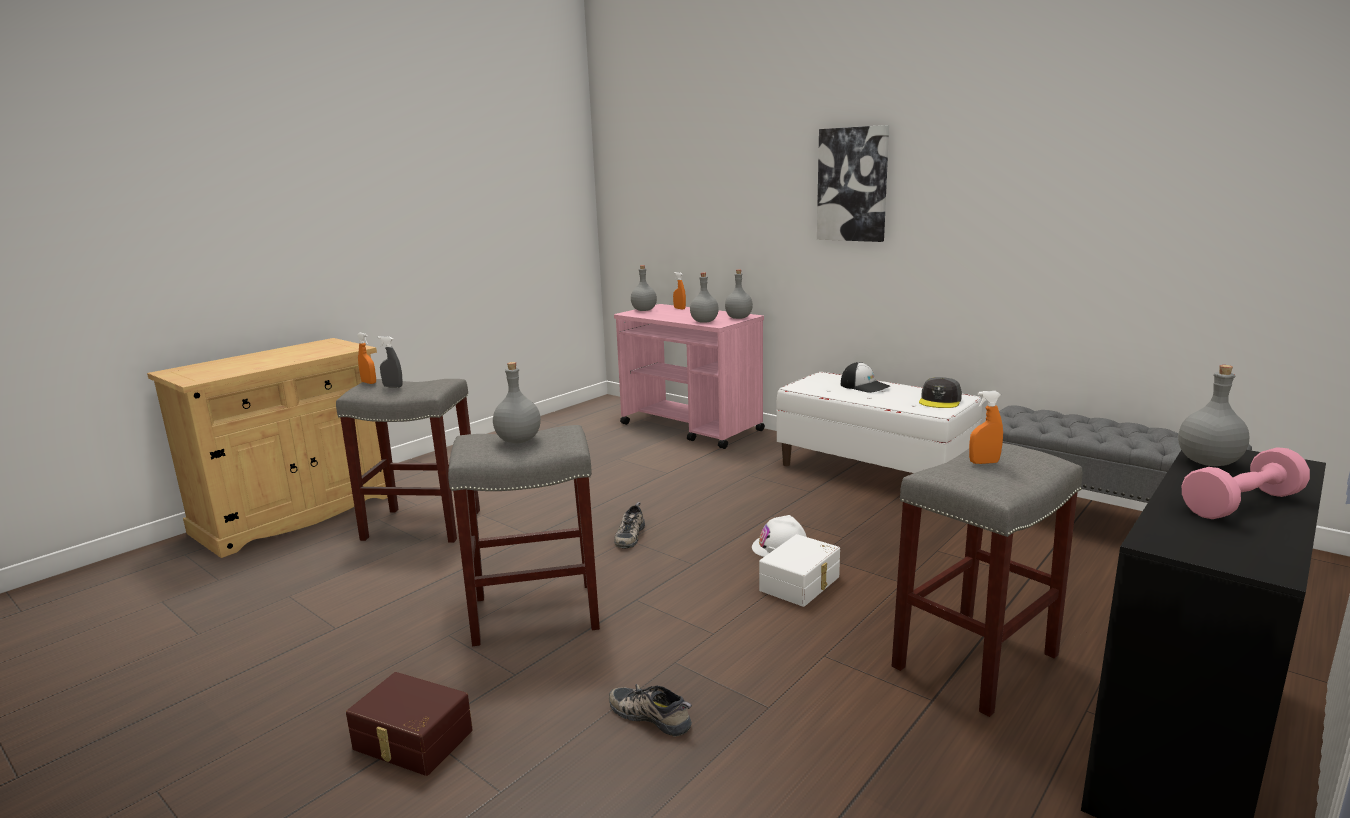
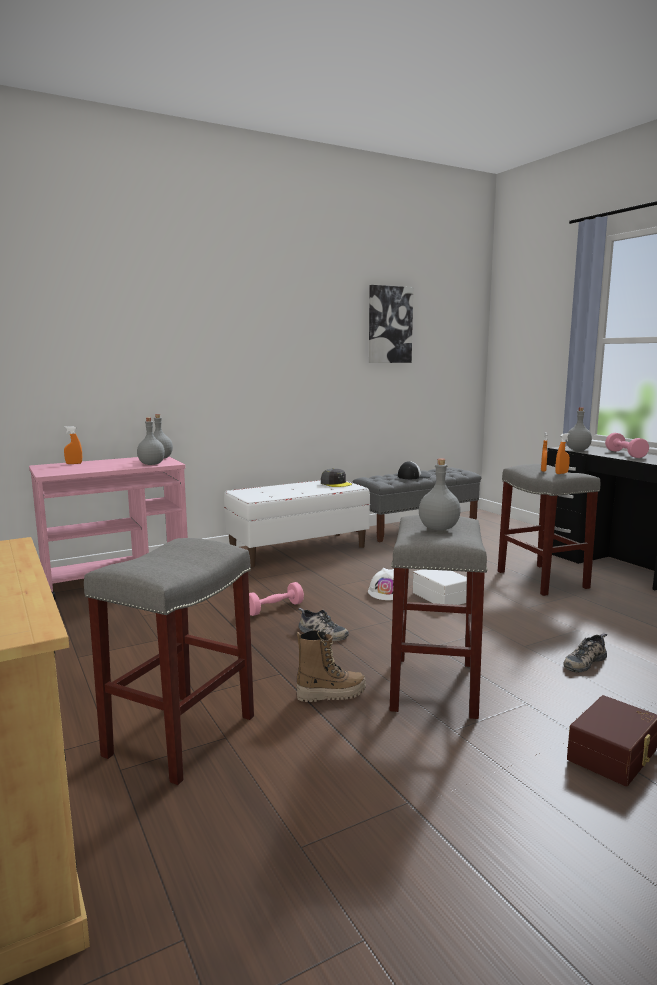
camera: 70 degrees left, 5 degrees down
orange spray bottle [357,333,376,384] -> orange spray bottle moved to [555,433,570,474]
grey spray bottle [378,336,403,388] -> none
grey bottle [631,265,657,311] -> none
picture [817,125,889,242] -> picture moved to [369,285,413,363]
cap [841,362,890,393] -> cap moved to [398,461,431,479]
none -> pink dumbbell [249,582,304,616]
none -> boot [296,630,366,702]

